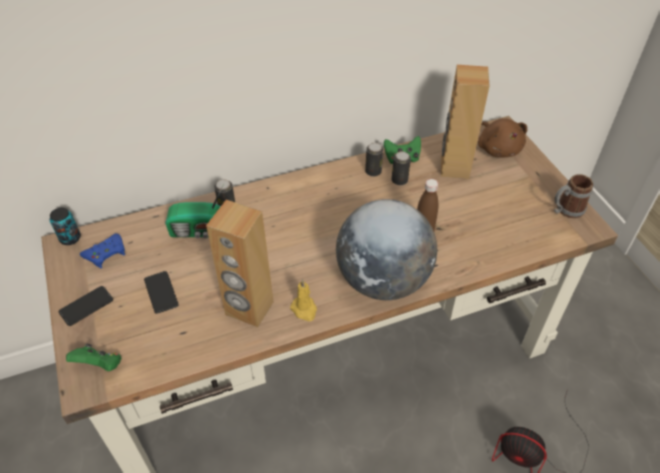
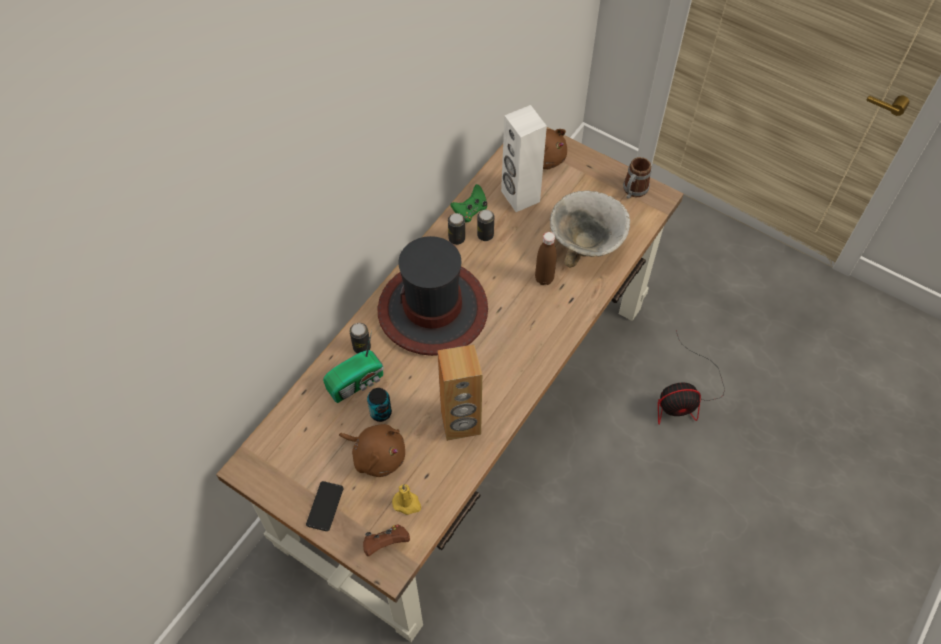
camera: 35 degrees left, 10 degrees up
can [50,208,81,245] -> can moved to [367,388,392,422]
green game controller [66,344,122,371] -> brown game controller [363,524,410,556]
blue game controller [79,234,125,269] -> none
phone [144,271,179,314] -> brown plush toy [339,424,405,477]
yellow candle [290,279,317,321] -> yellow candle moved to [392,484,421,515]
globe [336,199,437,300] -> none
brown speaker [441,65,490,179] -> white speaker [501,105,547,212]
none -> hat [378,236,488,356]
none -> bowl [550,190,630,267]

